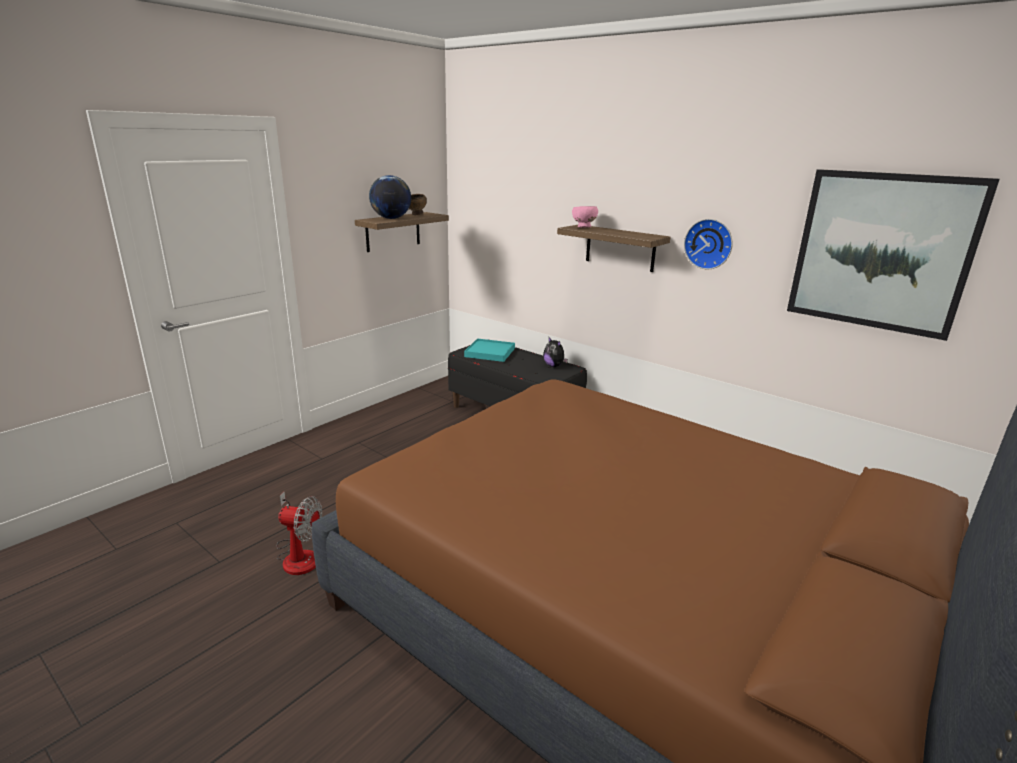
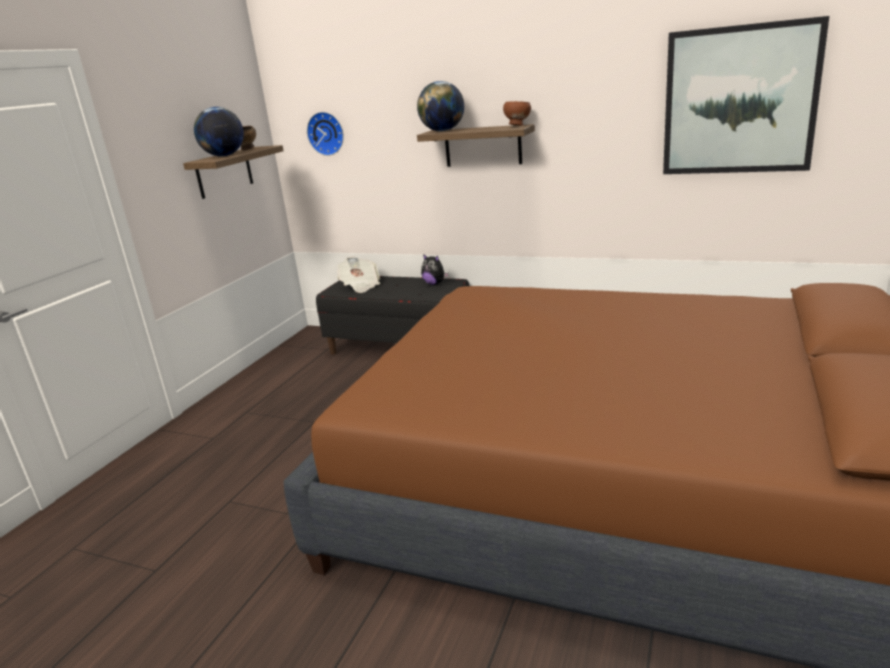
camera: 15 degrees left, 0 degrees up
fan [276,492,322,575] -> none
turquoise tray [464,339,515,362] -> newspaper [337,257,380,293]
pink bowl [572,206,598,228] -> globe [417,81,464,132]
wall clock [684,219,733,269] -> wall clock moved to [307,112,344,156]
none -> brown bowl [503,101,531,126]

